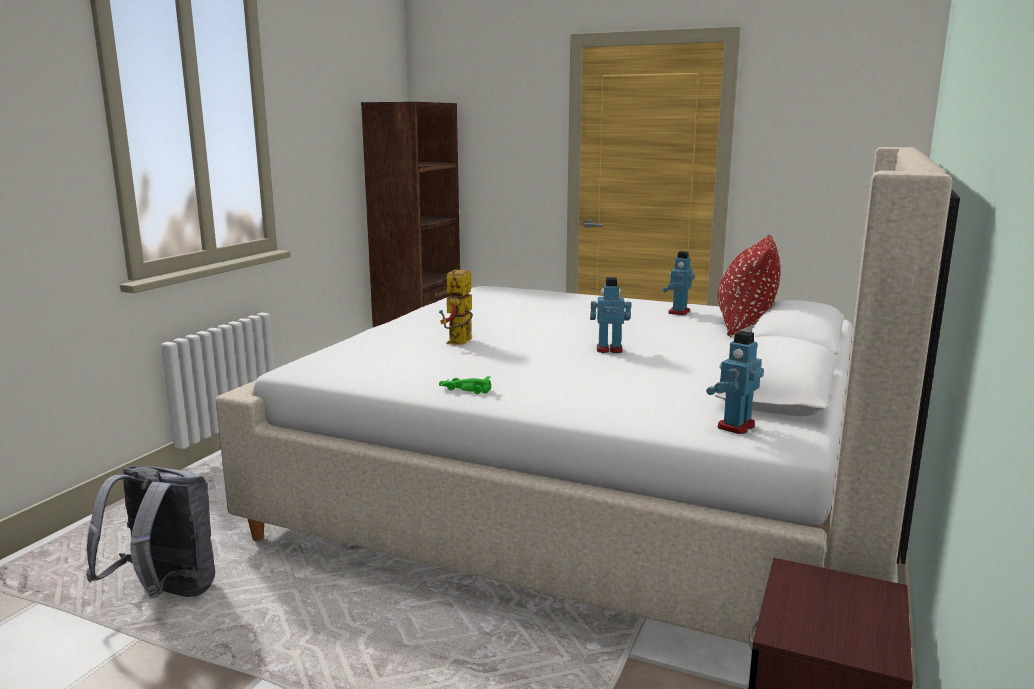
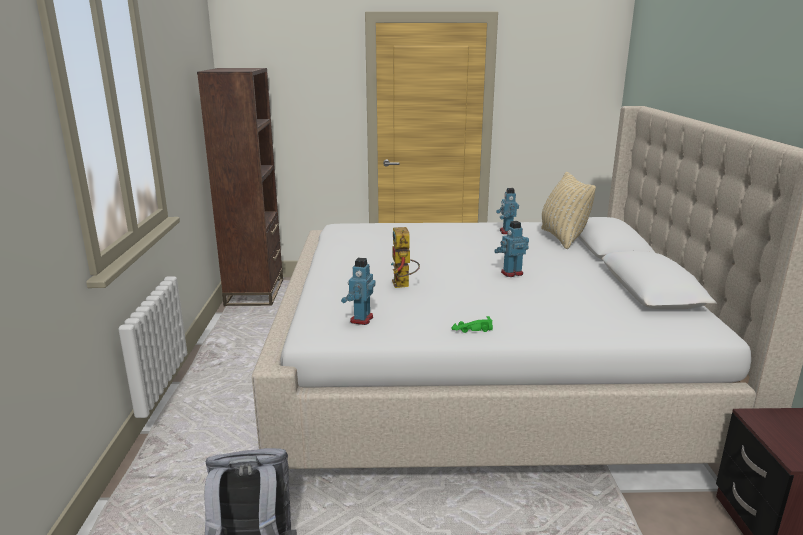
camera: 25 degrees left, 5 degrees up
toy robot [706,331,764,434] -> toy robot moved to [341,258,376,325]
red pillow [717,235,781,337] -> beige pillow [541,172,596,249]

